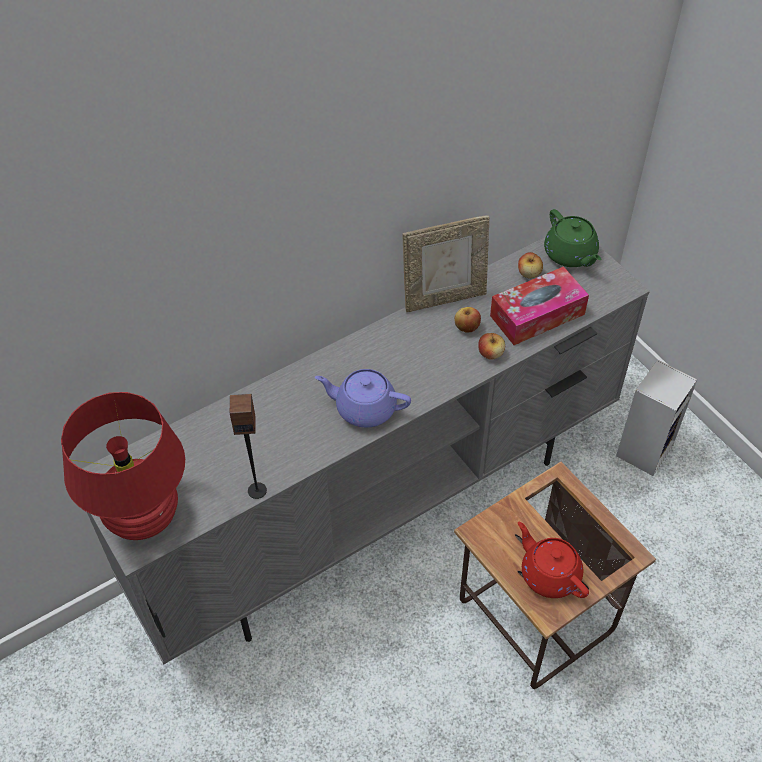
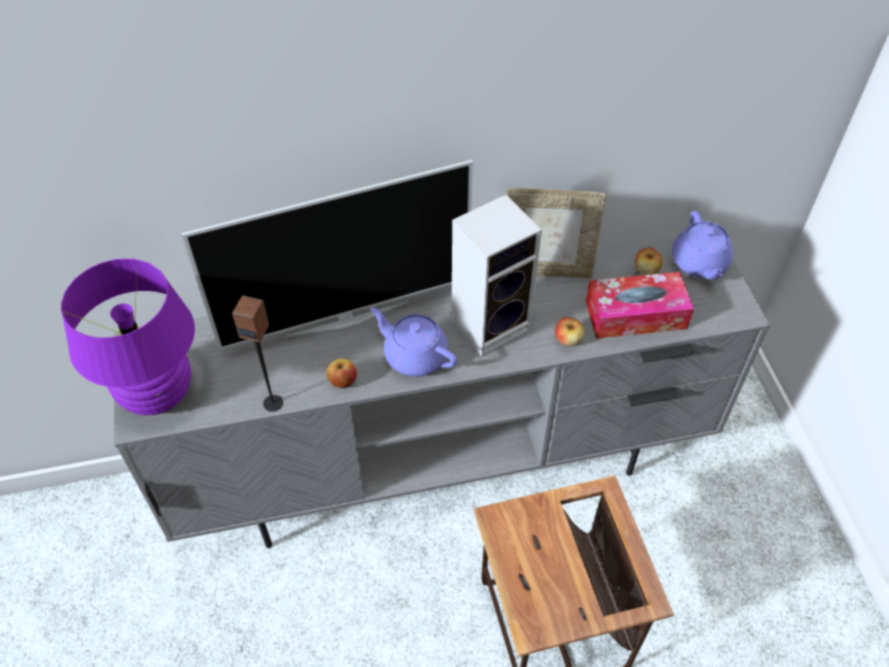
camera: 20 degrees right, 0 degrees up
red table lamp [61,392,185,540] -> purple table lamp [61,259,195,415]
apple [454,307,481,332] -> apple moved to [327,359,357,388]
red teapot [518,522,589,598] -> none
green teapot [544,209,601,267] -> purple teapot [672,211,733,280]
speaker [616,360,698,476] -> speaker moved to [451,195,542,356]
none -> television [181,160,473,350]

